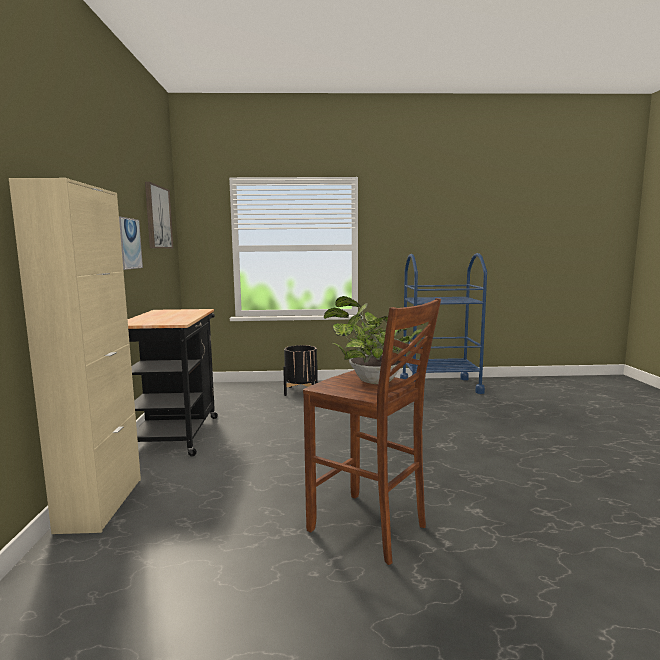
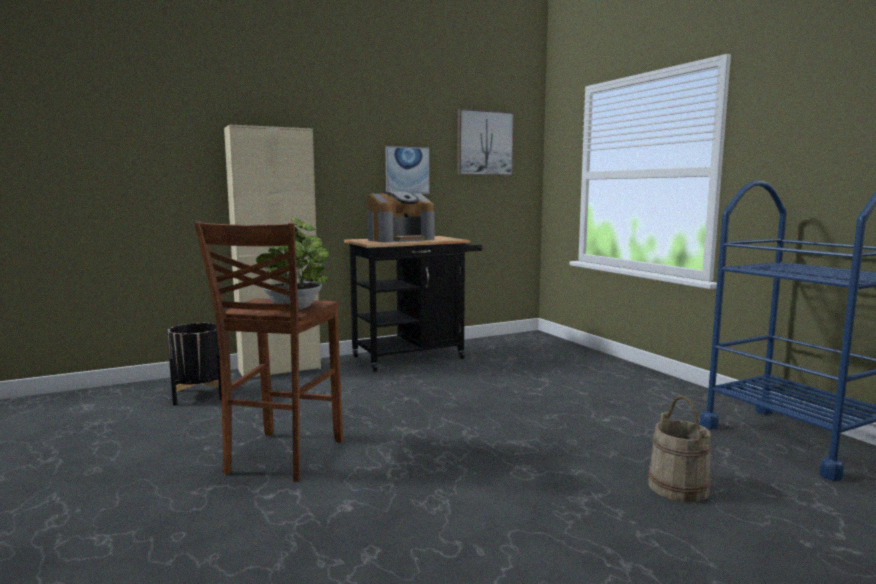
camera: 65 degrees right, 0 degrees up
black planter [283,345,318,396] -> black planter moved to [167,323,222,405]
none -> coffee machine [368,192,434,242]
none -> beige bucket [648,396,711,502]

